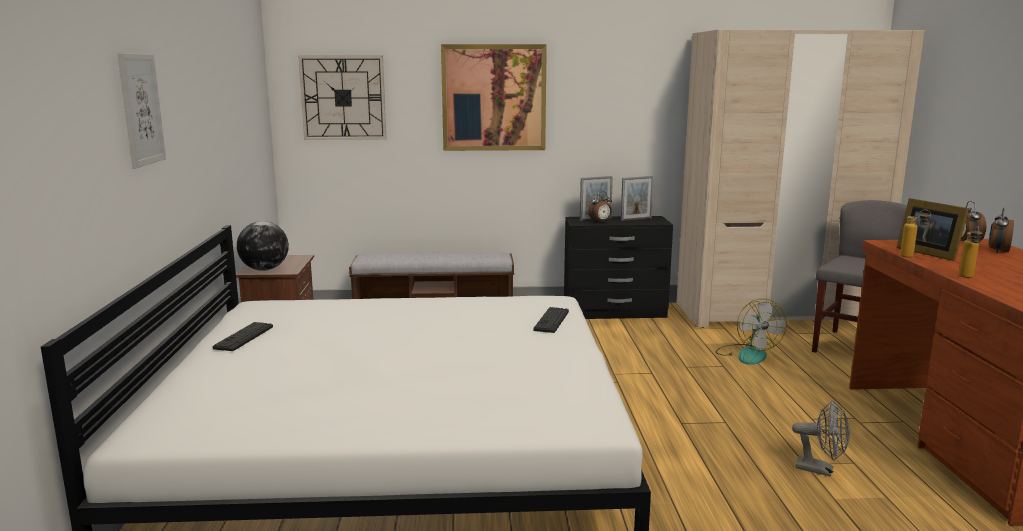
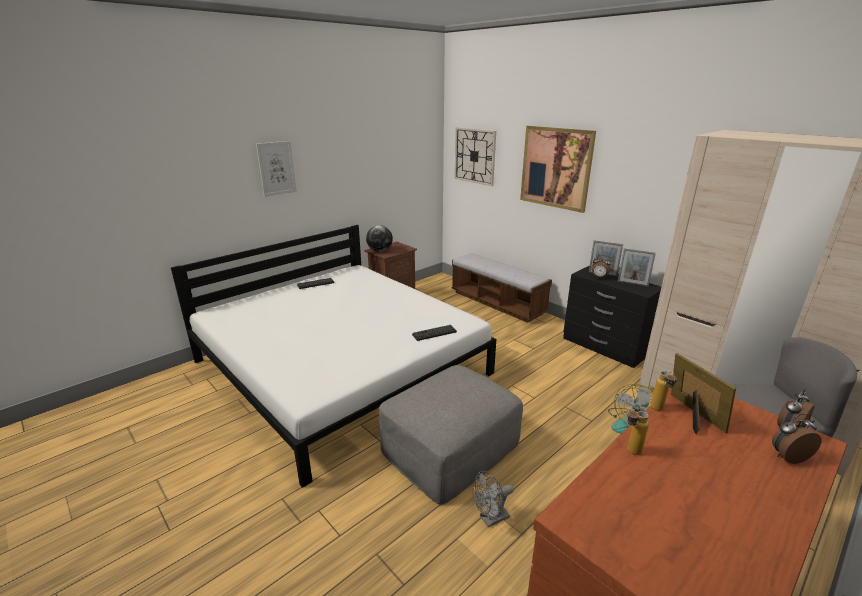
camera: 50 degrees right, 10 degrees up
grey fan [792,401,850,477] -> grey fan turned 75 degrees clockwise [473,471,514,527]
picture frame [896,198,969,261] -> picture frame turned 135 degrees clockwise [671,353,736,434]
none -> grey ottoman [379,365,523,505]

